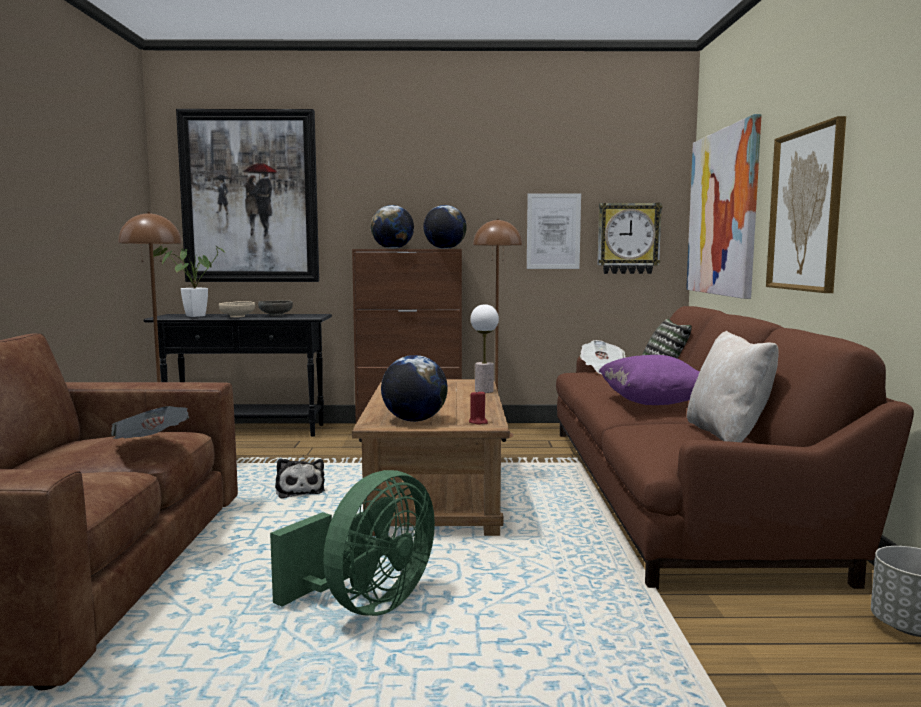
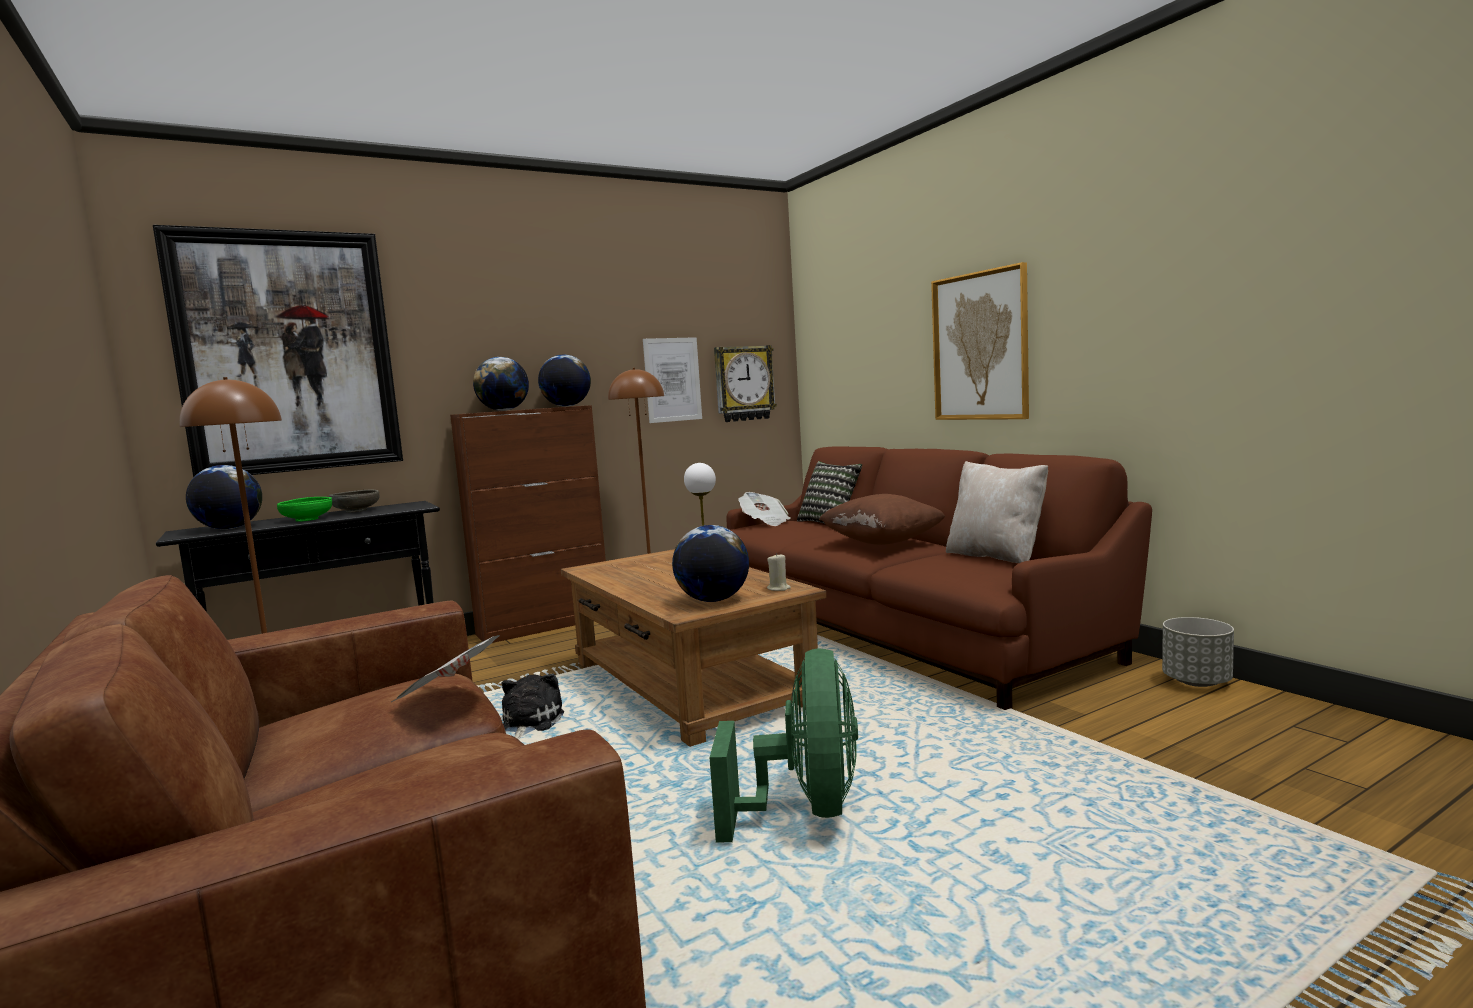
camera: 30 degrees left, 0 degrees up
potted plant [153,245,225,317] -> globe [186,465,262,529]
beige bowl [219,301,255,317] -> green bowl [277,497,332,522]
plush toy [275,458,325,499] -> plush toy turned 120 degrees counterclockwise [502,674,564,739]
red candle [469,390,488,425] -> beige candle [767,553,791,591]
purple pillow [599,355,699,405] -> brown pillow [819,494,945,545]
picture [686,114,762,299] -> none

